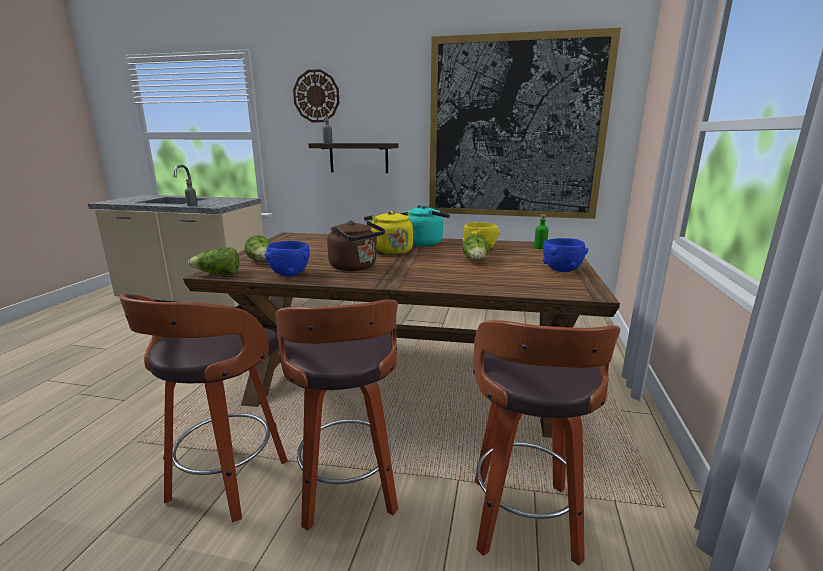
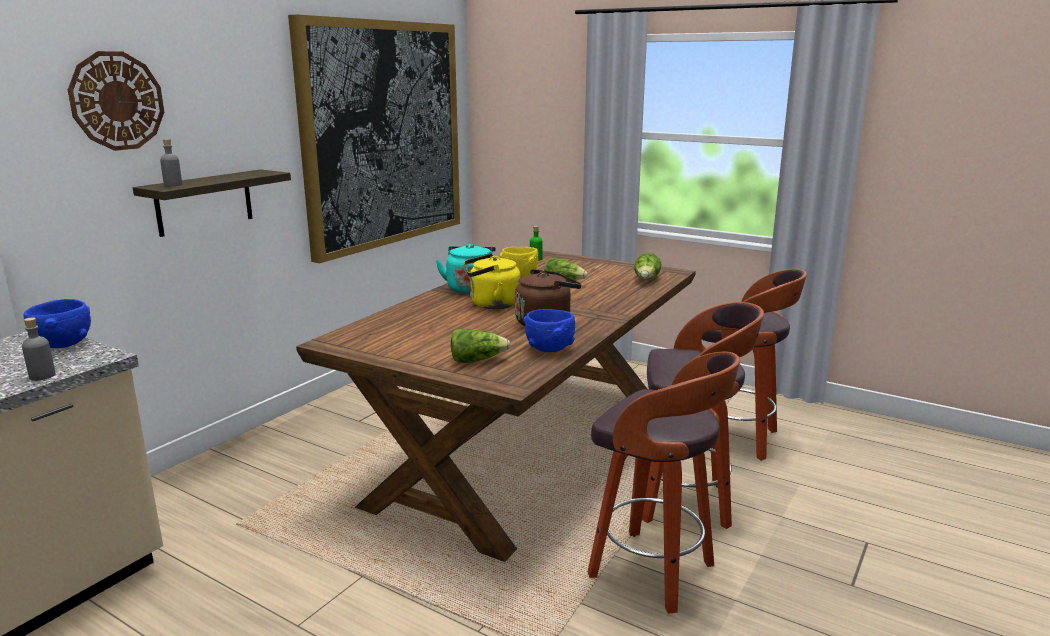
camera: 70 degrees left, 0 degrees up
lettuce [188,247,239,275] -> lettuce moved to [634,253,661,279]
blue bowl [543,238,588,272] -> blue bowl moved to [24,299,91,348]

